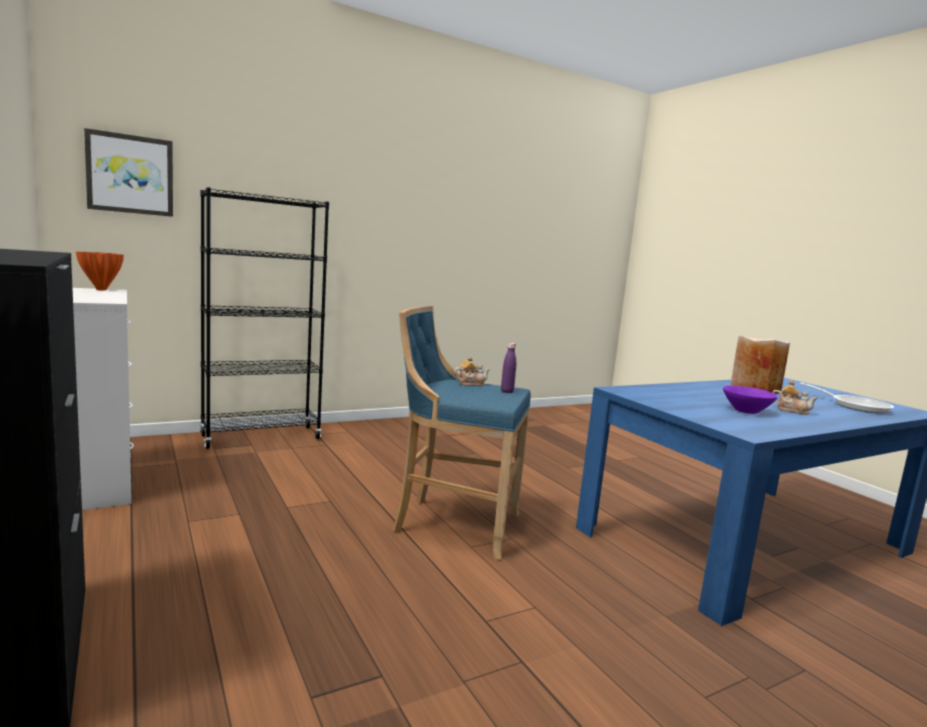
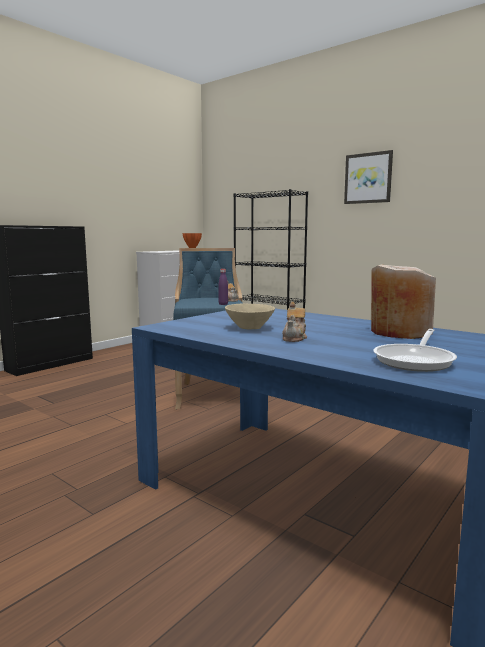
camera: 70 degrees right, 0 degrees up
picture [84,128,173,217] -> picture moved to [344,150,393,204]
purple bowl [723,386,778,414] -> beige bowl [225,303,275,329]

